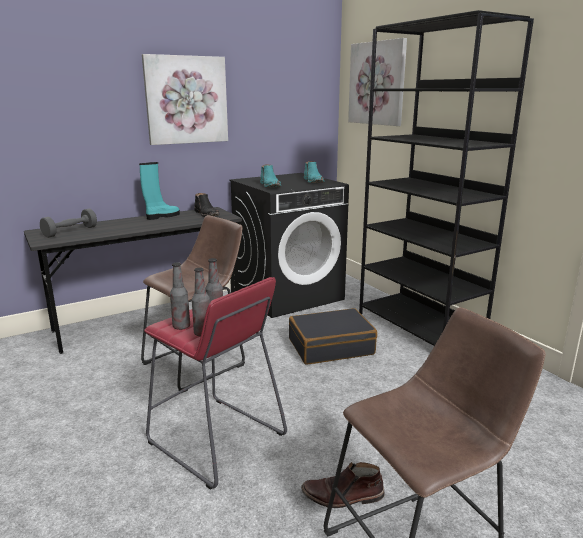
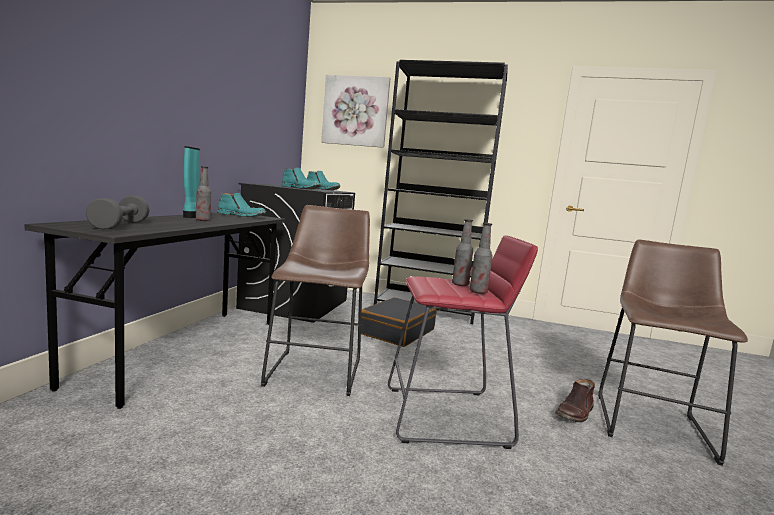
camera: 45 degrees left, 10 degrees down
picture [142,54,228,145] -> none
bottle [170,262,190,330] -> bottle moved to [196,166,211,221]
black boot [194,193,219,217] -> turquoise boot [217,193,266,217]

